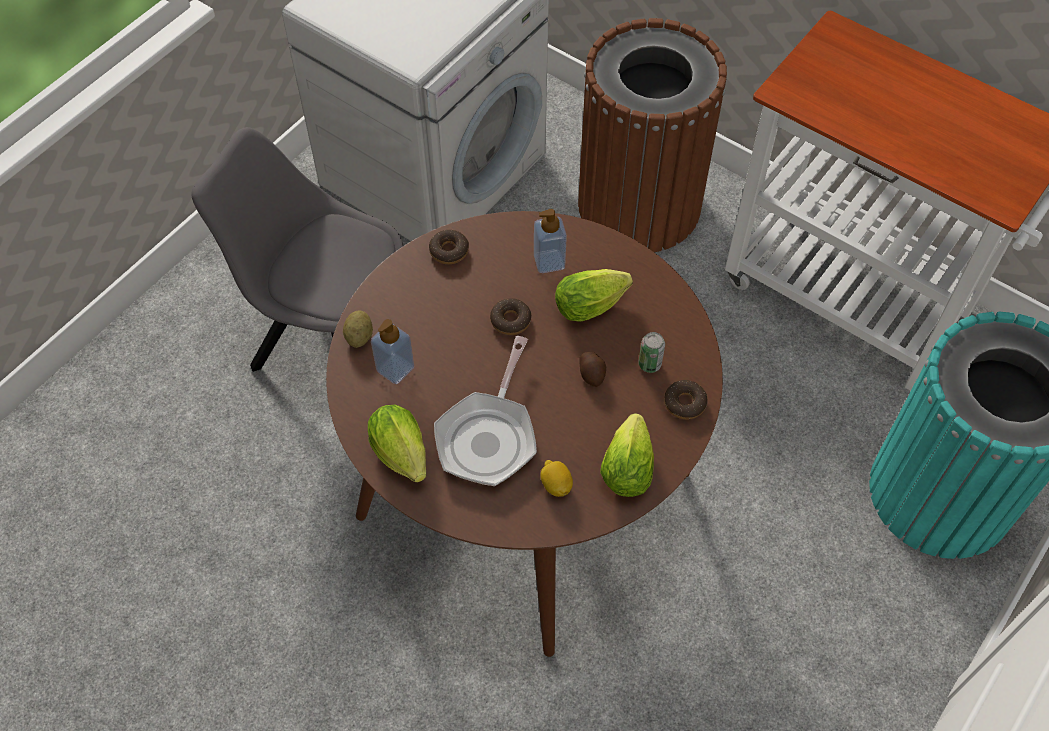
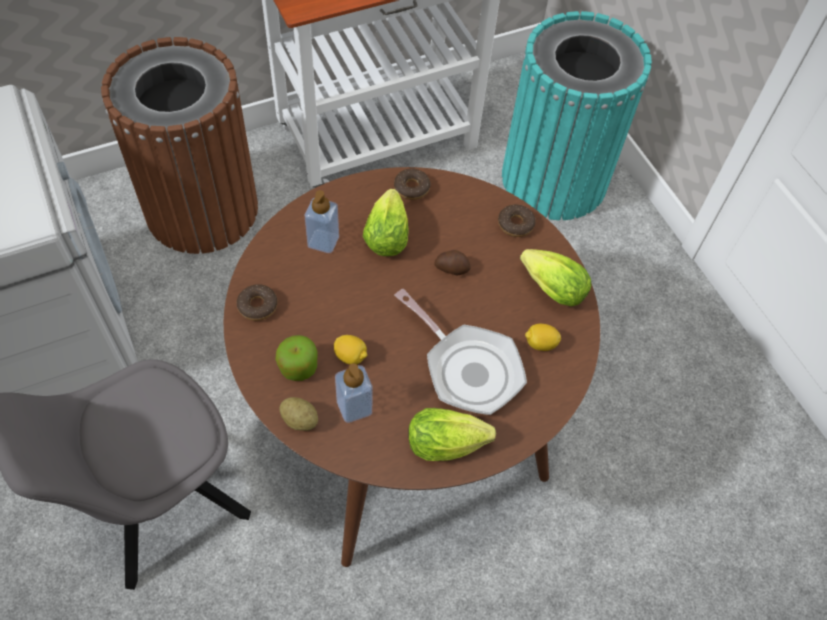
camera: 65 degrees left, 0 degrees up
donut [490,298,531,335] -> donut moved to [394,169,431,200]
can [638,332,665,373] -> none
none -> apple [275,335,317,381]
none -> lemon [334,335,367,365]

